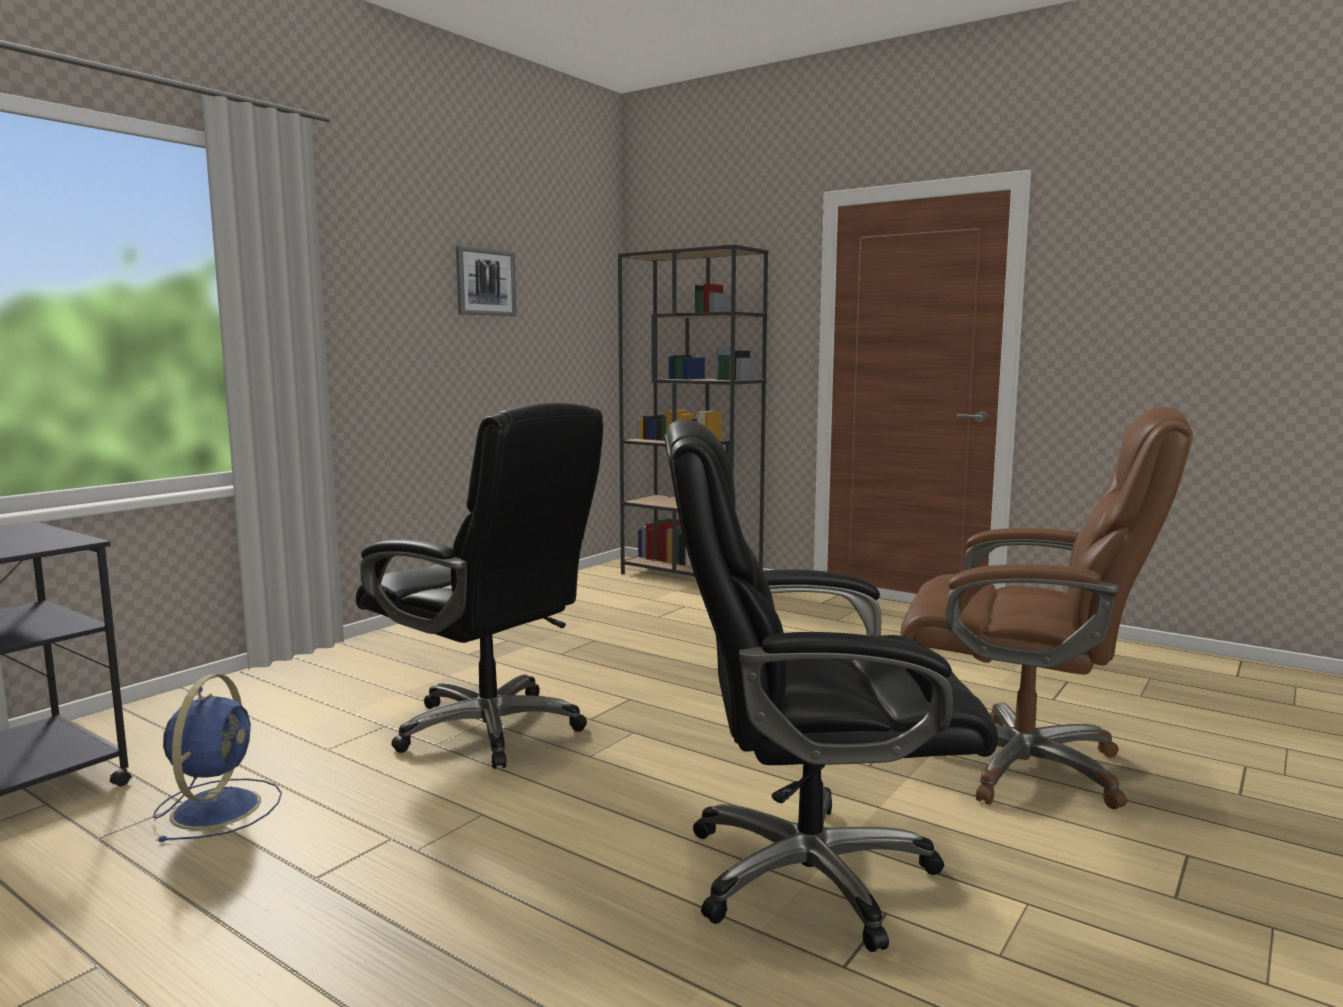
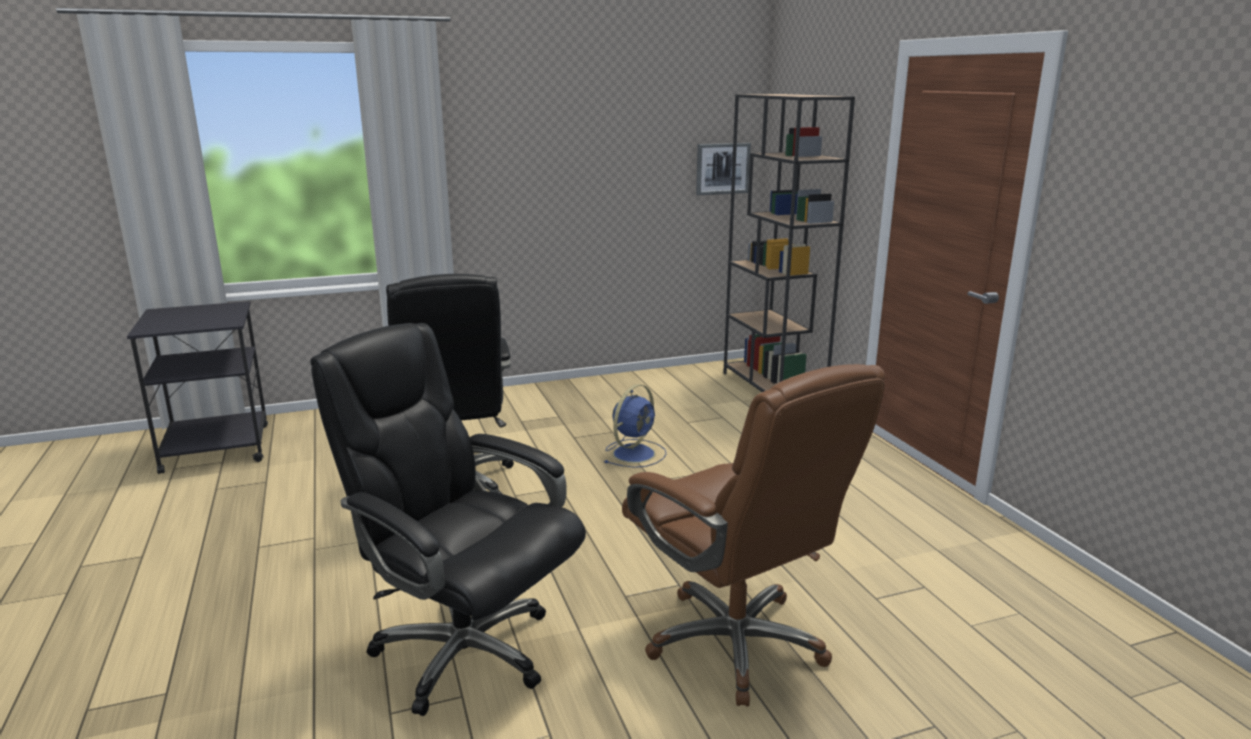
camera: 35 degrees right, 10 degrees up
blue fan [153,674,282,842] -> blue fan moved to [604,384,666,468]
picture [456,246,516,316] -> picture moved to [696,143,751,195]

